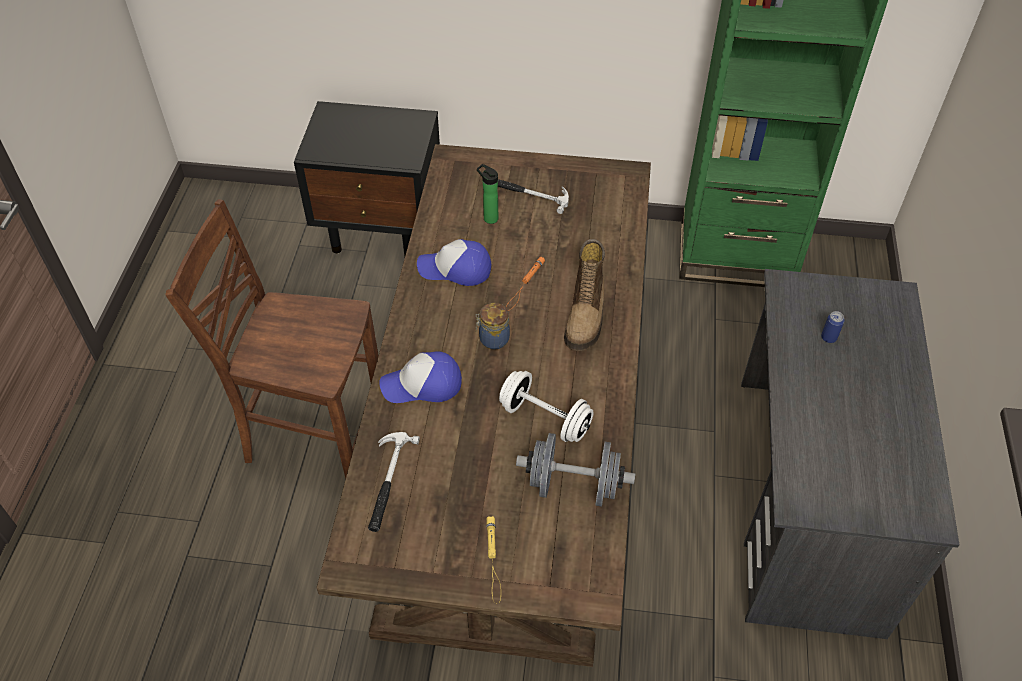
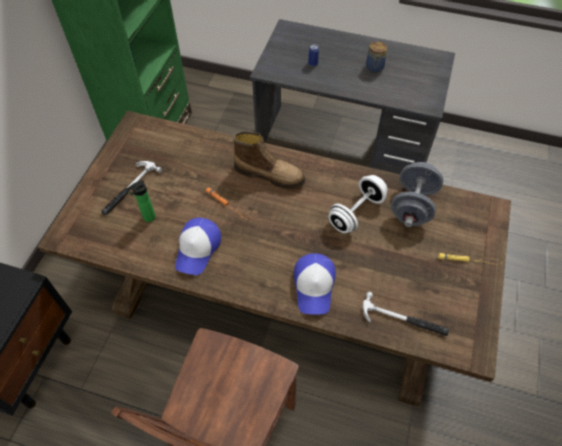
camera: 80 degrees left, 5 degrees up
jar [476,303,510,349] -> jar moved to [366,41,387,72]

